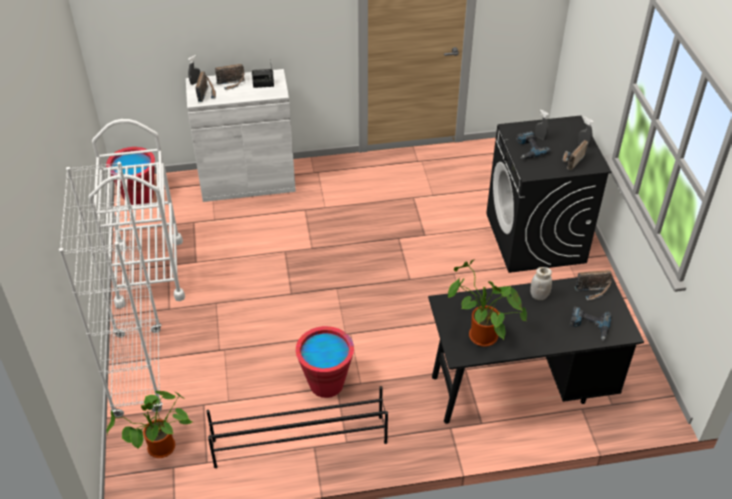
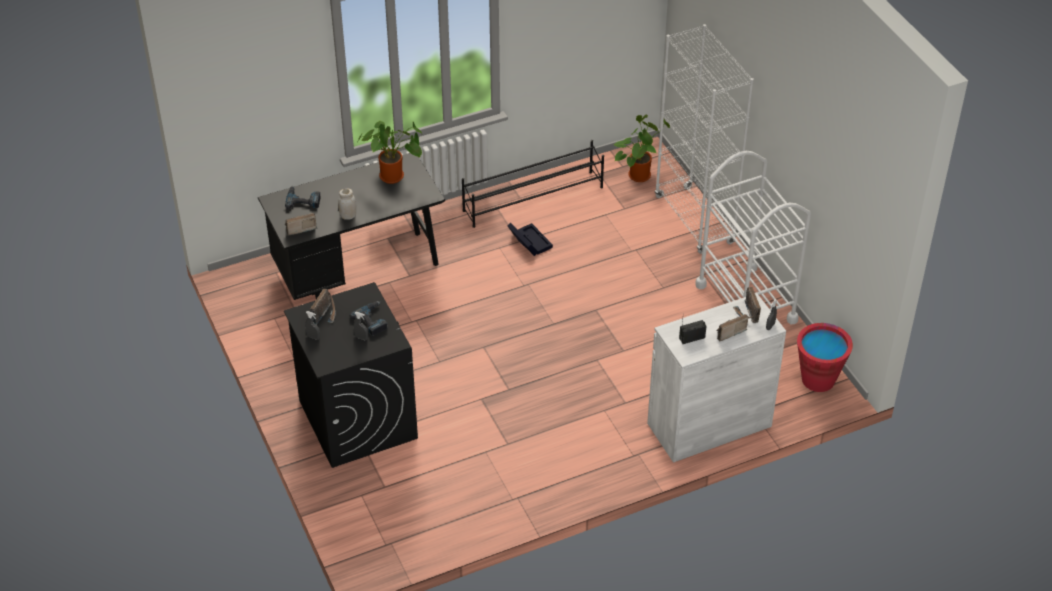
camera: 165 degrees right, 0 degrees up
red bucket [296,326,354,398] -> black storage box [507,223,553,256]

